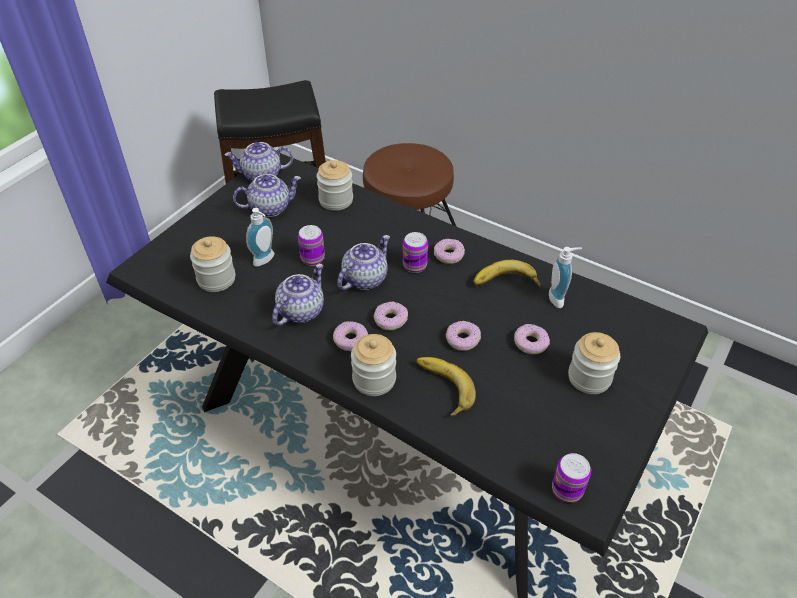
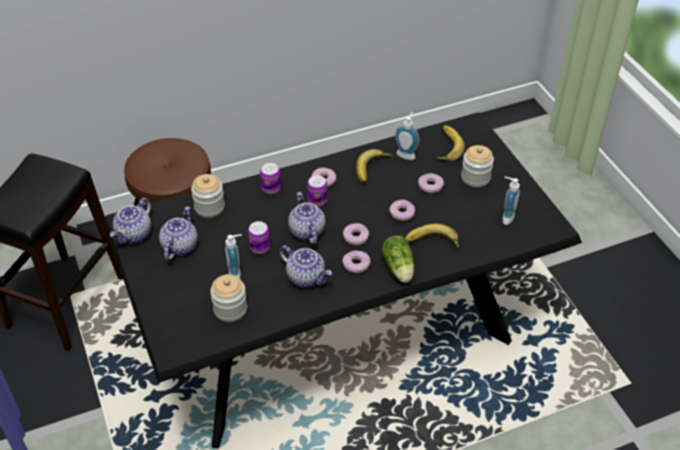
camera: 55 degrees left, 0 degrees up
teapot [272,264,324,326] -> teapot turned 150 degrees clockwise [279,245,332,288]
jar [351,334,396,396] -> lettuce [382,235,415,283]
can [552,453,591,503] -> can moved to [260,163,281,195]
none -> banana [436,125,465,162]
none -> soap dispenser [502,177,520,225]

